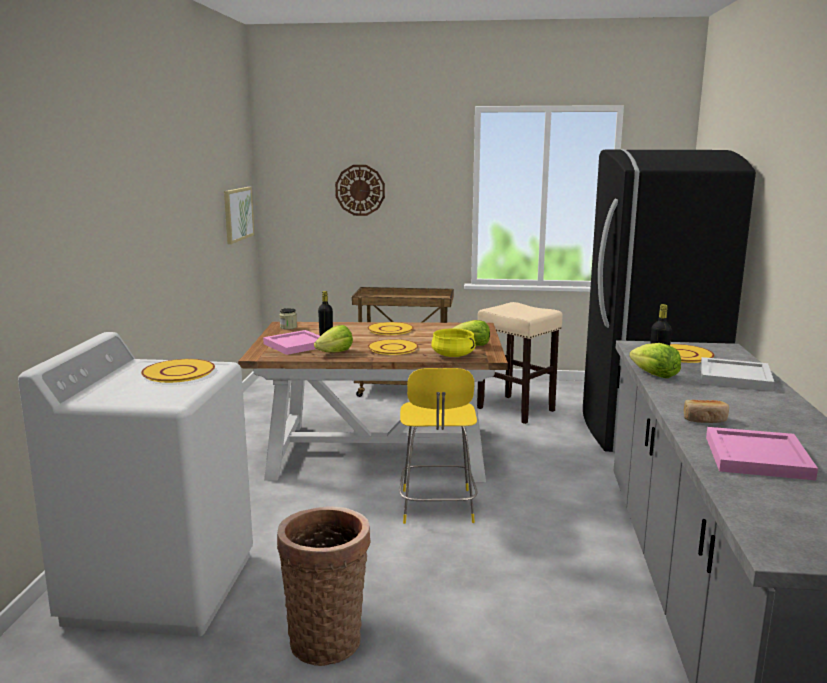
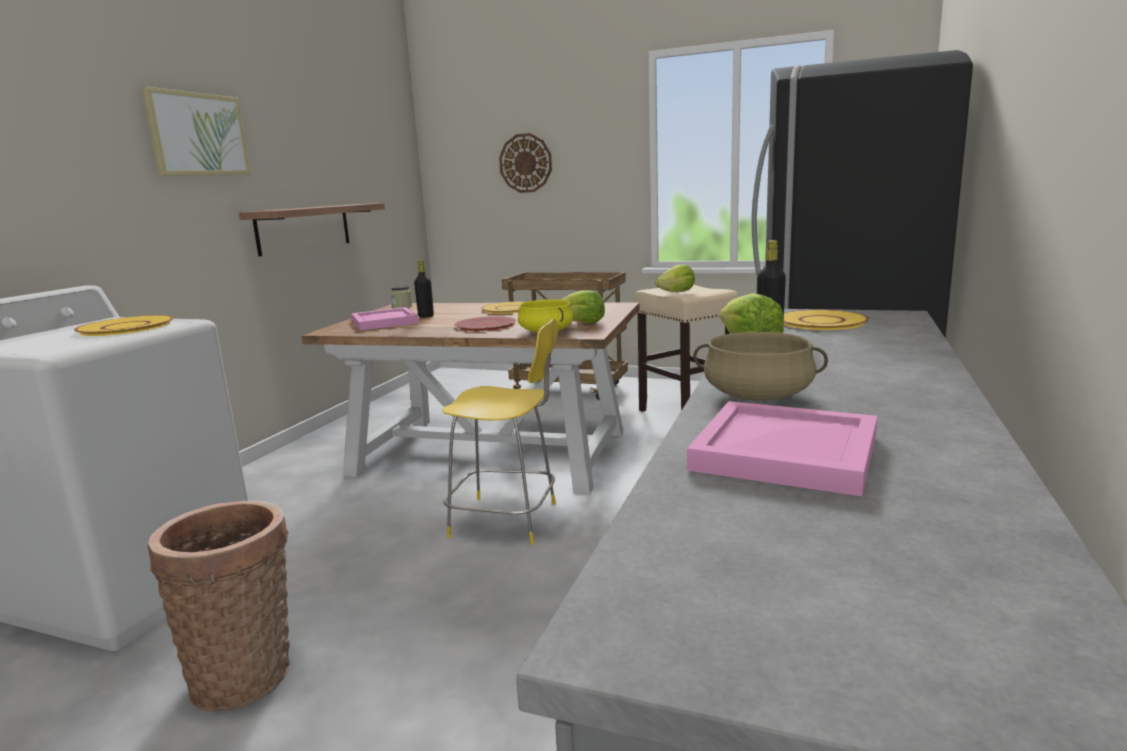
camera: 15 degrees right, 0 degrees up
picture [224,187,255,244] -> picture moved to [141,87,251,176]
lettuce [314,325,353,352] -> lettuce moved to [656,264,695,292]
yellow plate [368,339,418,355] -> red plate [455,316,516,331]
yellow chair [399,368,478,524] -> yellow chair turned 90 degrees counterclockwise [442,319,558,545]
bread [684,400,729,423] -> beige cooking pot [693,332,828,401]
white tray [701,357,774,391] -> none
none -> shelf [239,203,385,257]

